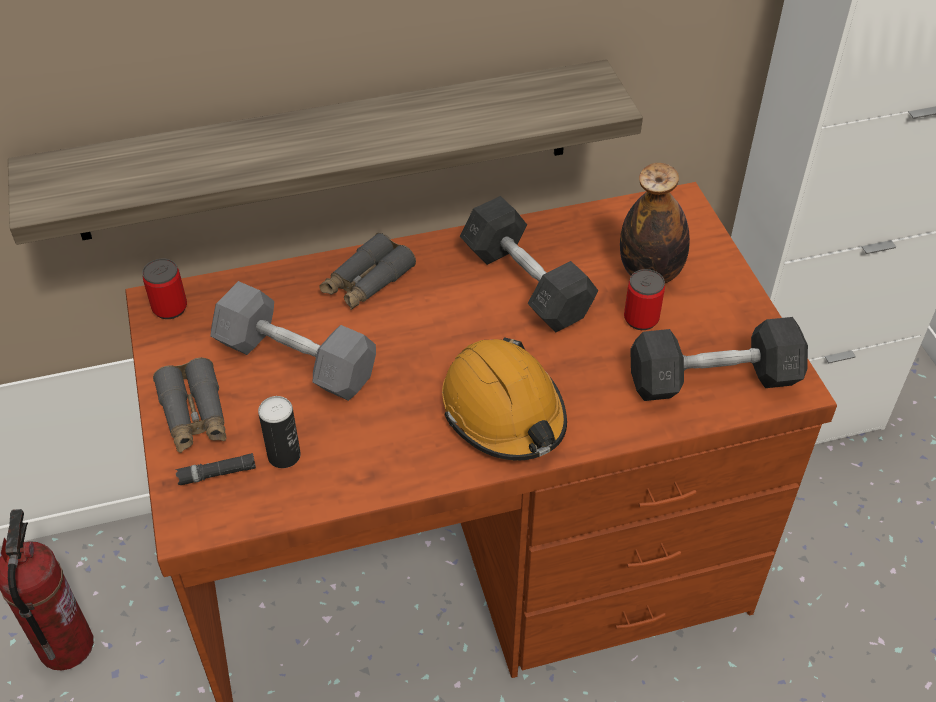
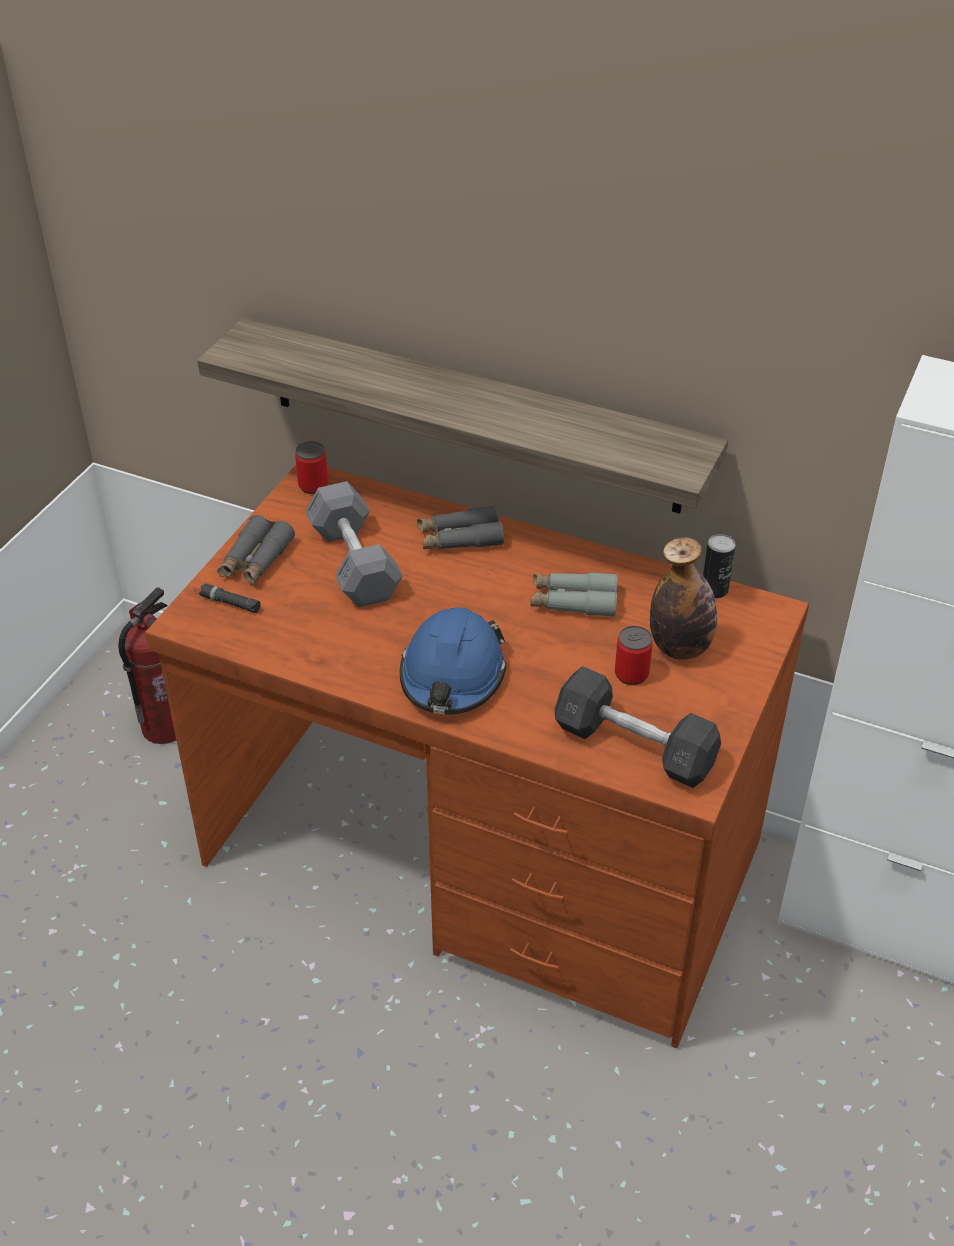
camera: 40 degrees right, 5 degrees down
can [258,396,301,468] -> can moved to [703,534,736,598]
orange hard hat [442,337,567,461] -> blue hard hat [399,607,507,714]
grey dumbbell [460,196,599,333] -> grey binoculars [530,572,618,617]

